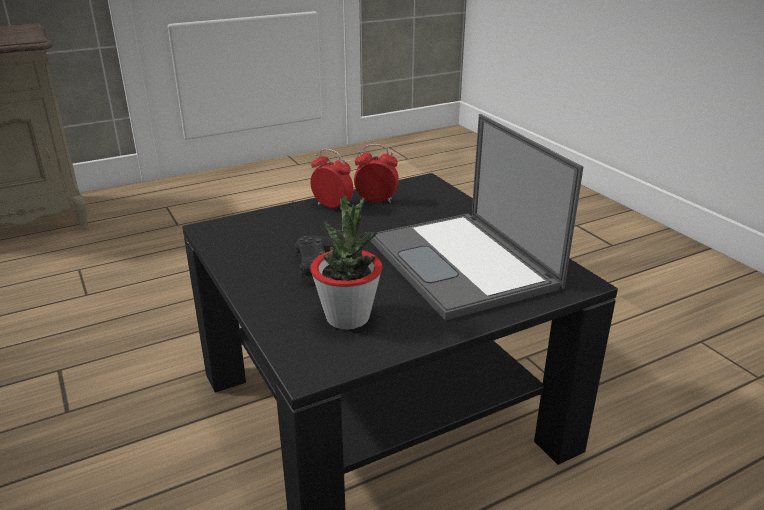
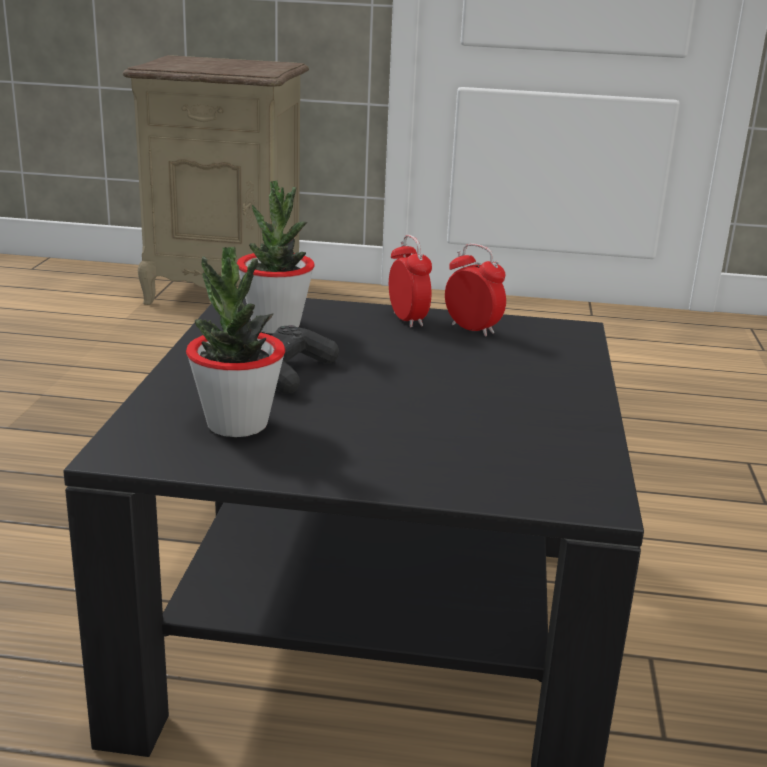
camera: 35 degrees right, 5 degrees down
laptop [370,114,583,321] -> none
none -> potted plant [237,180,315,334]

